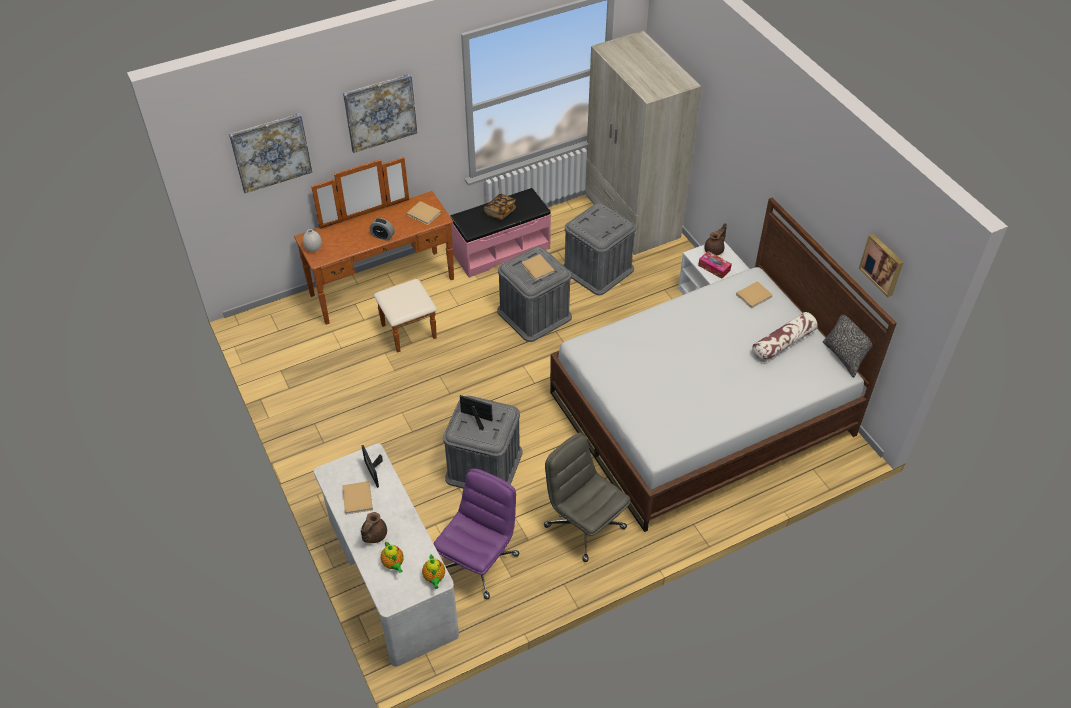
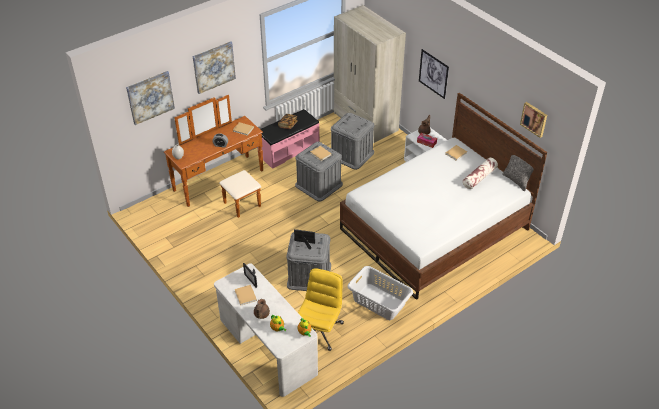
camera: 10 degrees left, 5 degrees down
purple office chair [433,468,519,599] -> yellow office chair [298,268,344,351]
grey office chair [544,432,631,562] -> grey laundry basket [347,266,413,320]
none -> picture [419,49,449,99]

